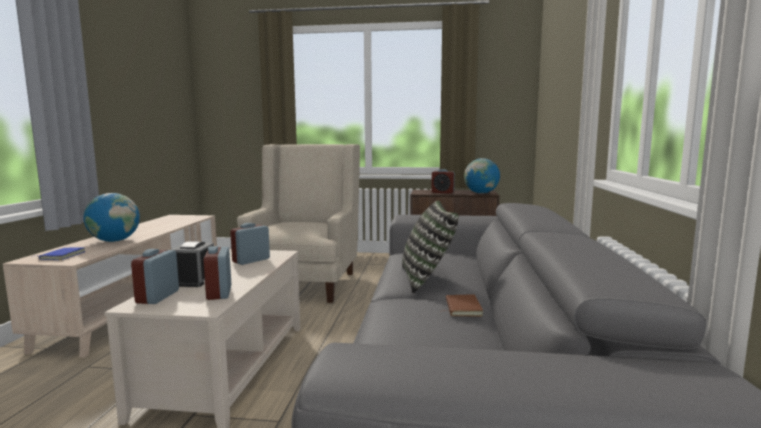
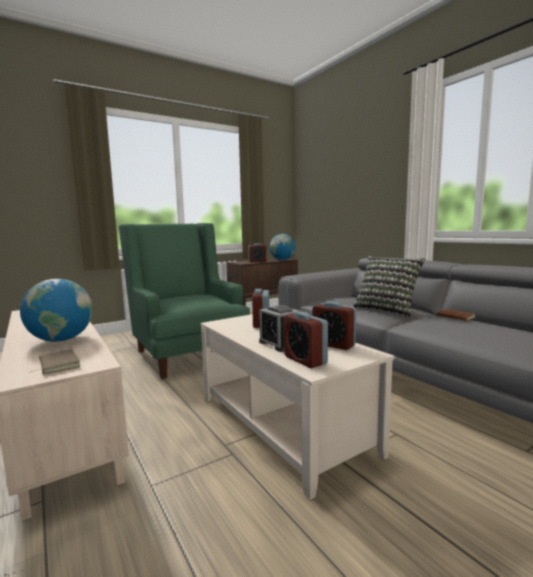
camera: 40 degrees left, 0 degrees up
blue book [34,247,86,260] -> brown book [31,349,80,375]
beige armchair [237,144,360,303] -> green armchair [119,223,250,379]

